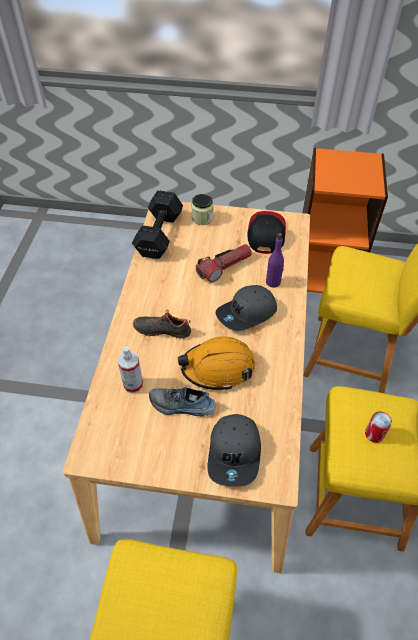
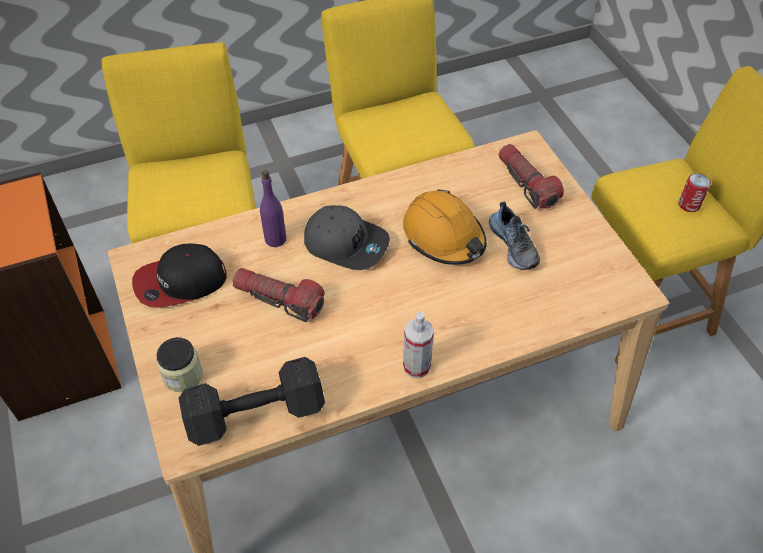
camera: 120 degrees left, 0 degrees up
spray bottle [118,346,143,393] -> spray bottle moved to [403,312,434,378]
black shoe [133,310,191,339] -> none
grey cap [207,414,261,487] -> flashlight [498,144,564,209]
can [365,411,392,443] -> can moved to [678,173,711,212]

